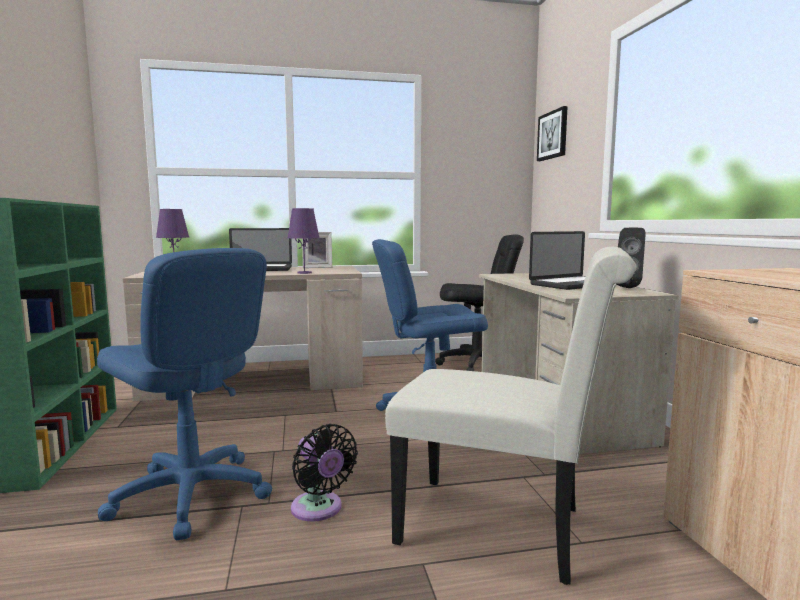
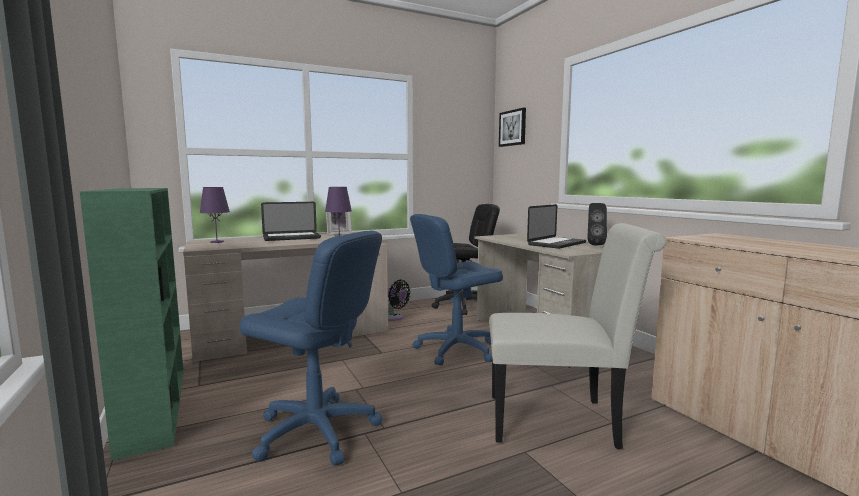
camera: 15 degrees left, 0 degrees up
black fan [291,424,358,522] -> black fan moved to [388,280,411,321]

